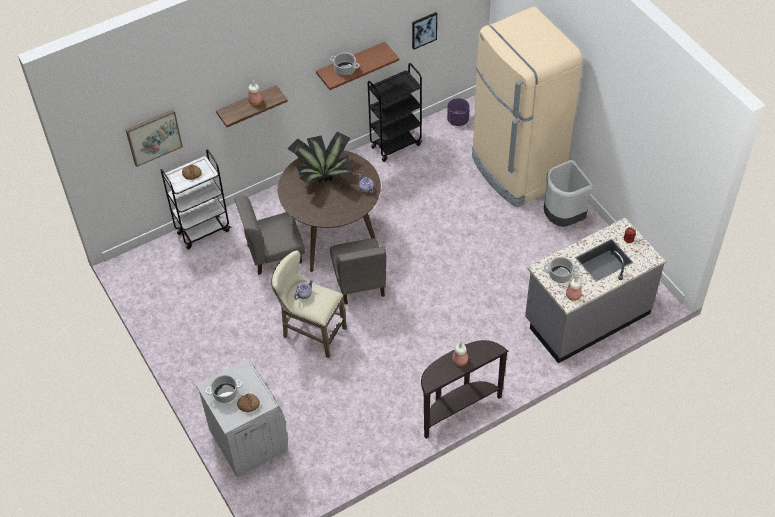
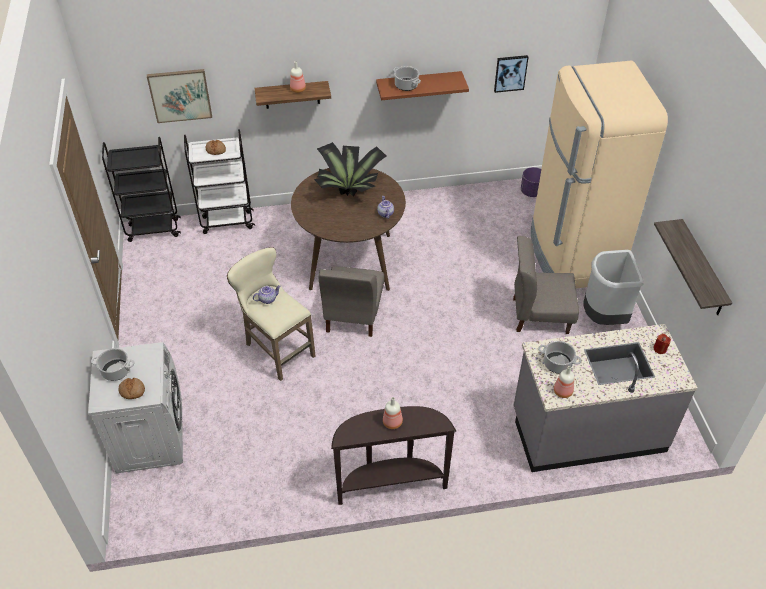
camera: 20 degrees right, 5 degrees down
grey chair [234,196,305,275] -> grey chair moved to [513,236,579,334]
black cart [368,63,423,162] -> black cart moved to [102,137,181,242]
none -> shelf [654,219,732,315]

